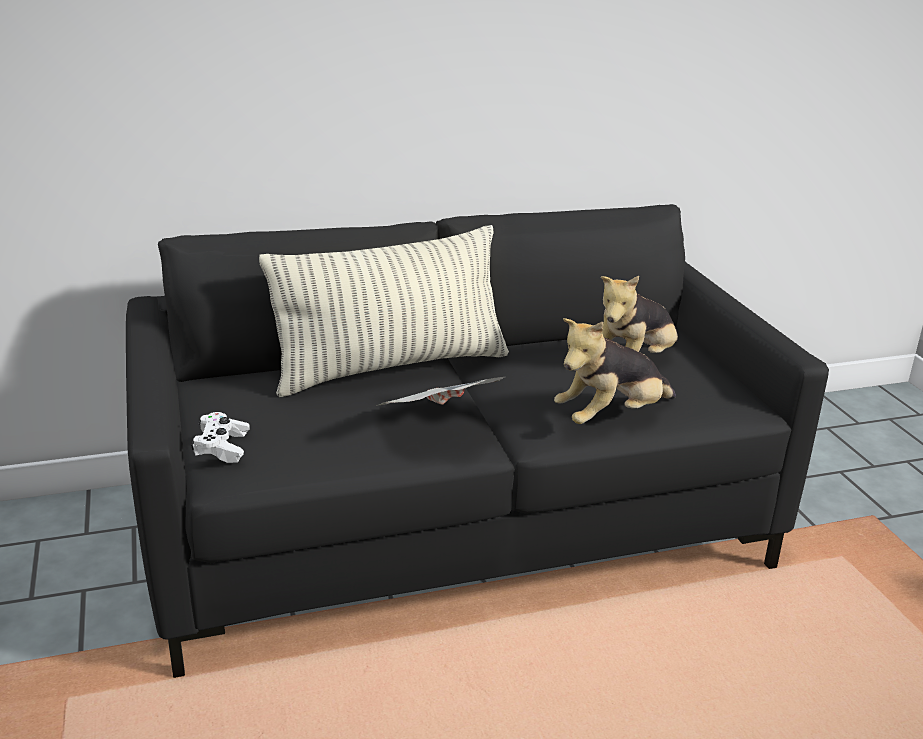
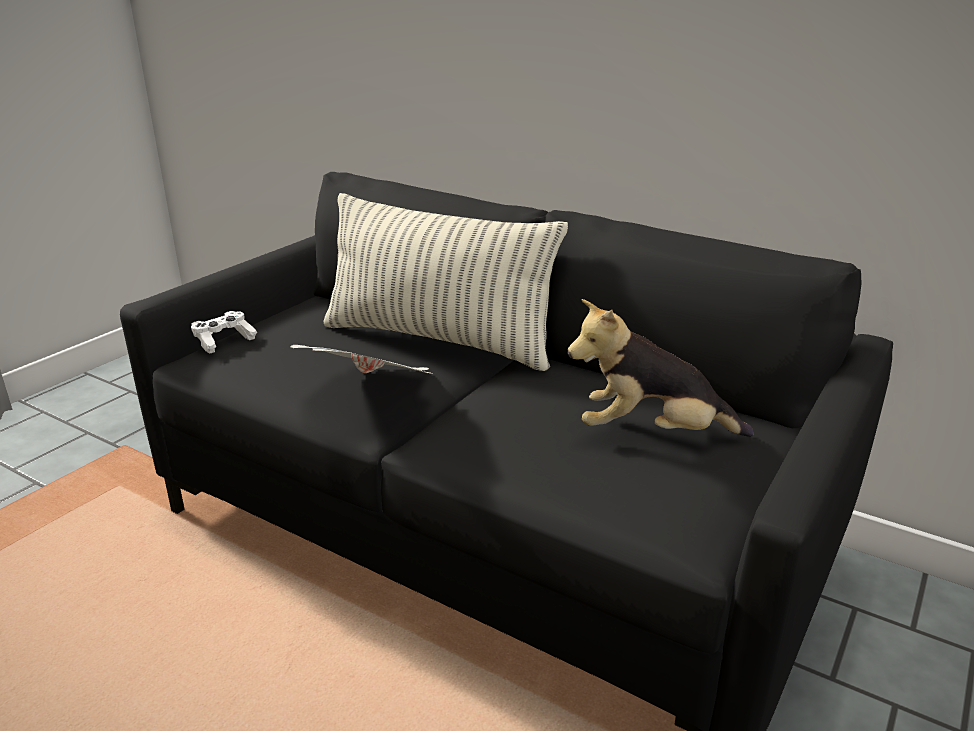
camera: 50 degrees right, 0 degrees up
plush toy [554,318,676,424] -> none

